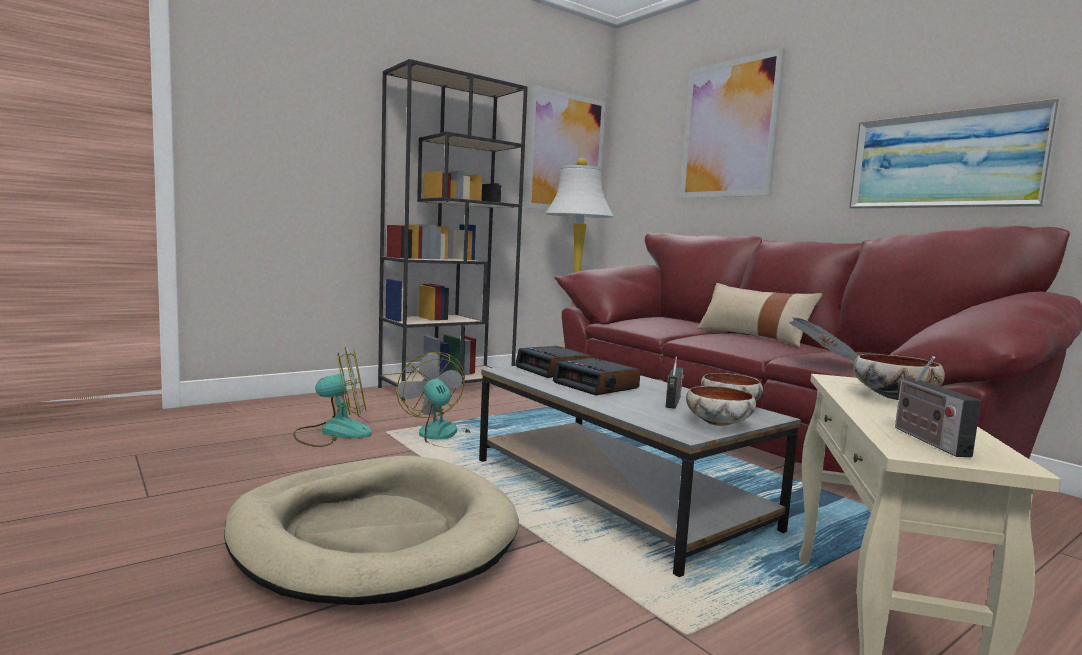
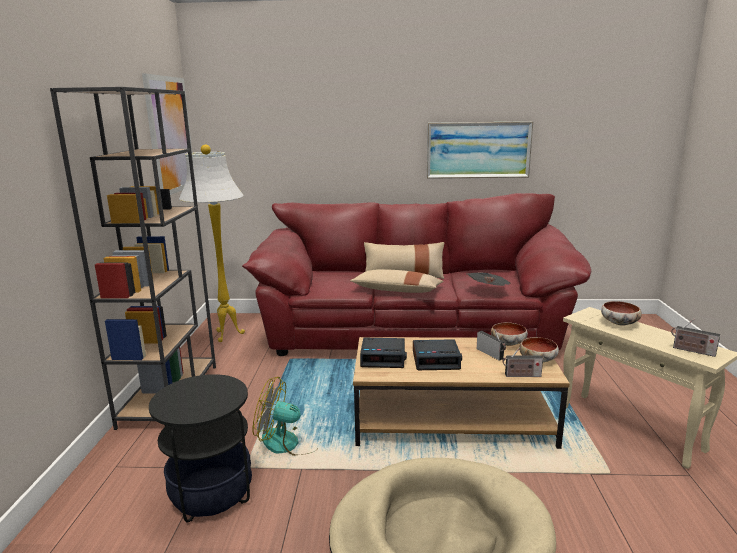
camera: 50 degrees left, 10 degrees up
fan [293,347,372,447] -> black side table [149,374,252,523]
grey coffee table [479,366,801,577] -> brown coffee table [353,337,570,449]
picture [680,48,786,198] -> none
none -> beige pillow [350,269,443,293]
none -> radio [503,346,543,377]

